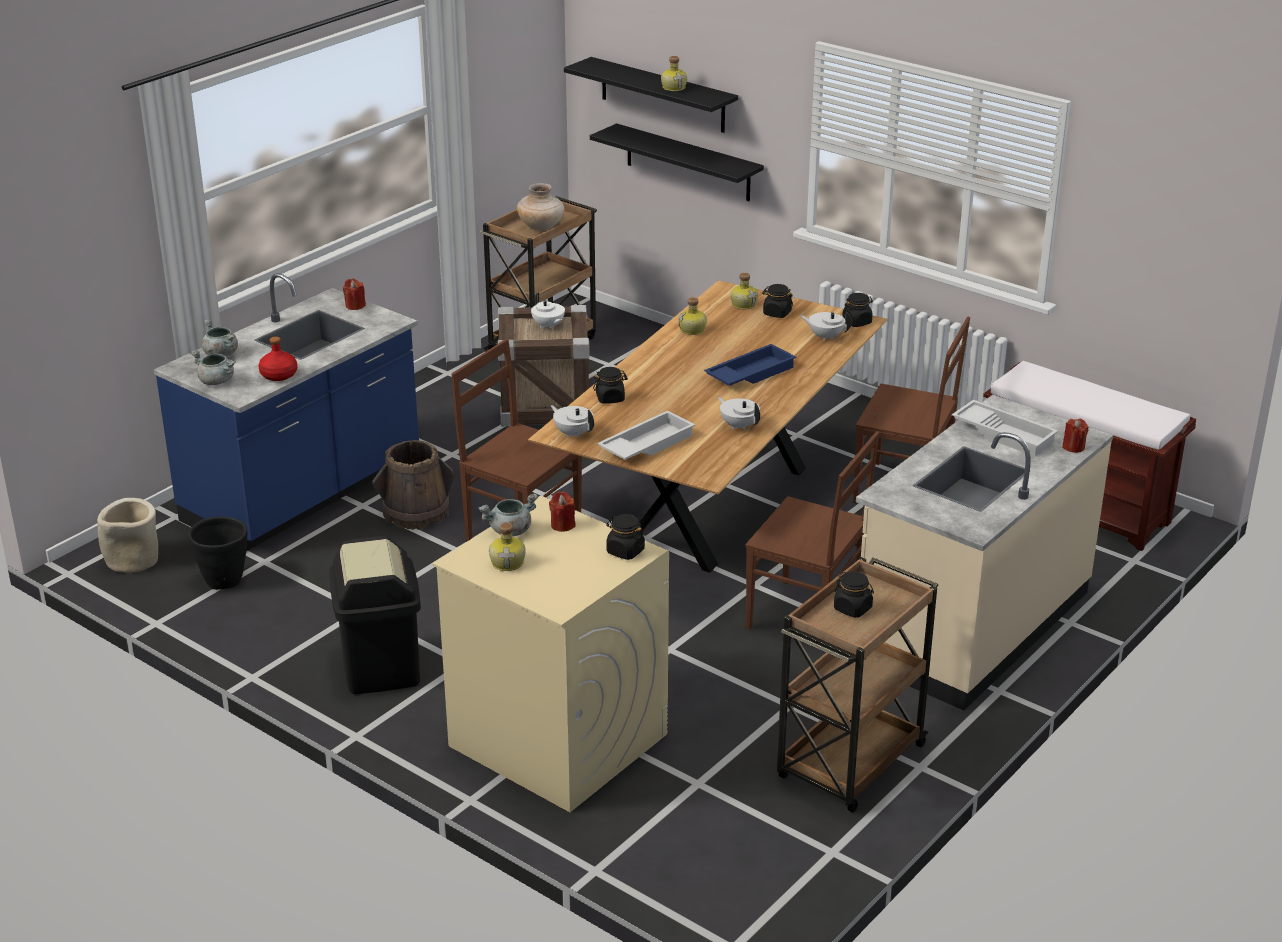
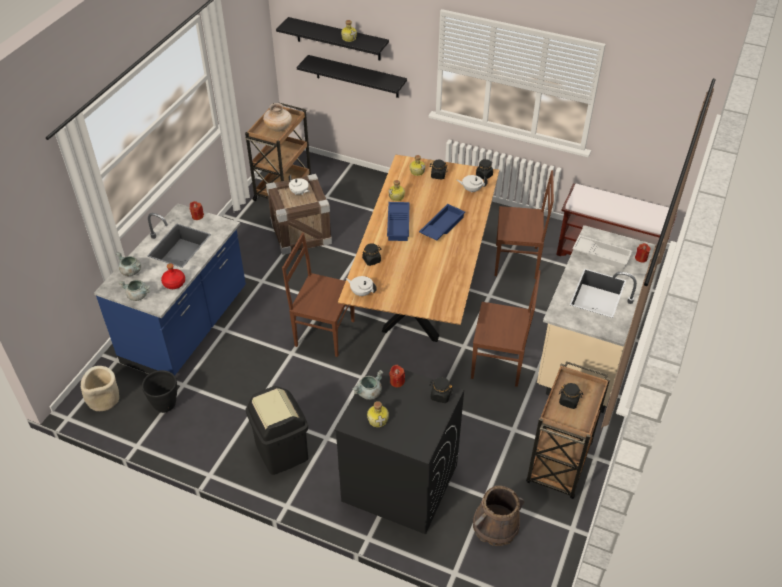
camera: 15 degrees left, 15 degrees up
brown bucket [372,440,454,530] -> brown bucket moved to [473,486,524,546]
beige washing machine [432,496,669,812] -> black washing machine [334,360,464,534]
white tray [597,411,695,460] -> none
white teapot [718,397,760,430] -> none
none -> blue tray [387,202,410,241]

